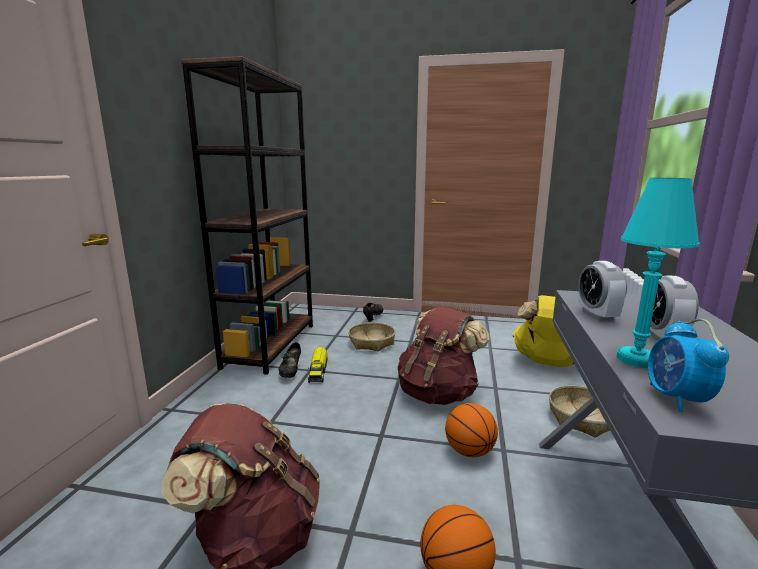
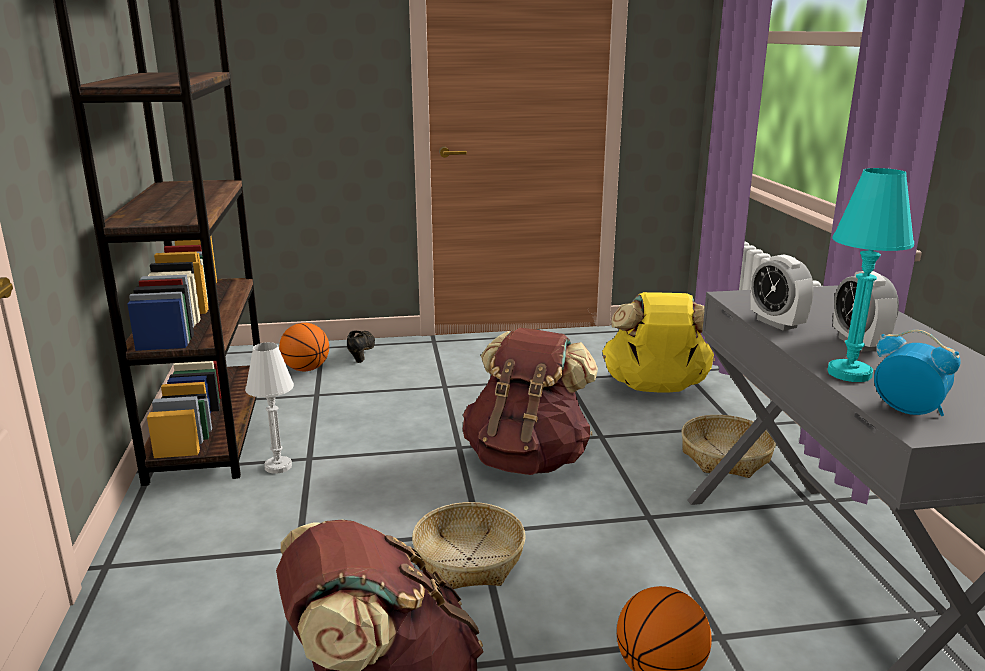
camera: 20 degrees left, 5 degrees up
black shoe [279,342,301,378] -> white table lamp [245,342,294,474]
toy truck [308,347,327,383] -> none
basket [348,322,395,352] -> basket moved to [412,502,526,589]
basketball [445,403,498,457] -> basketball moved to [279,323,329,371]
alarm clock [648,319,729,412] -> alarm clock turned 150 degrees clockwise [874,330,961,416]

